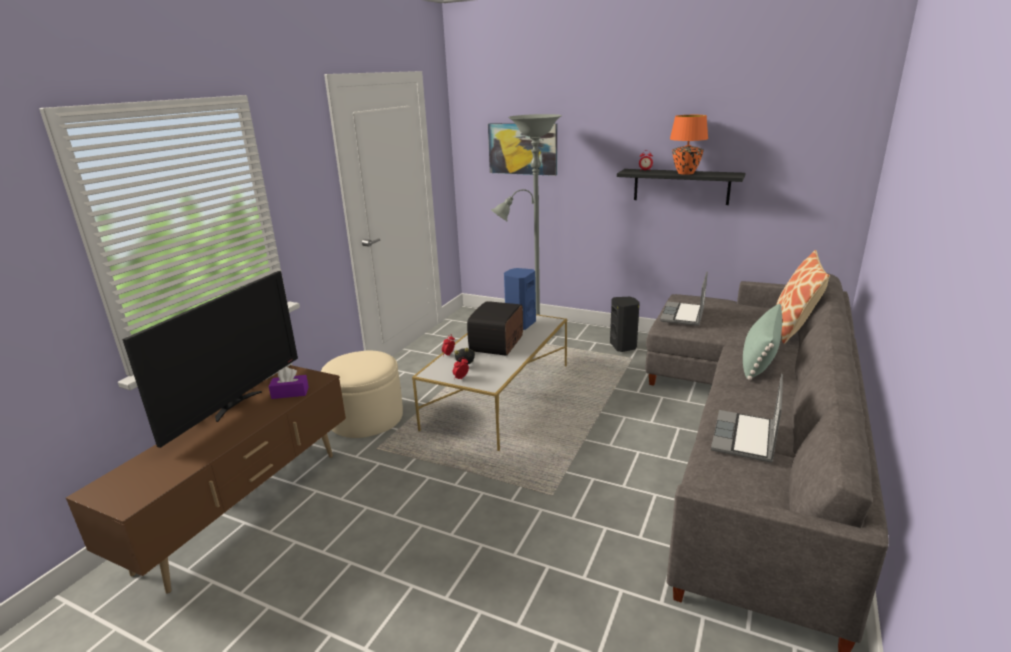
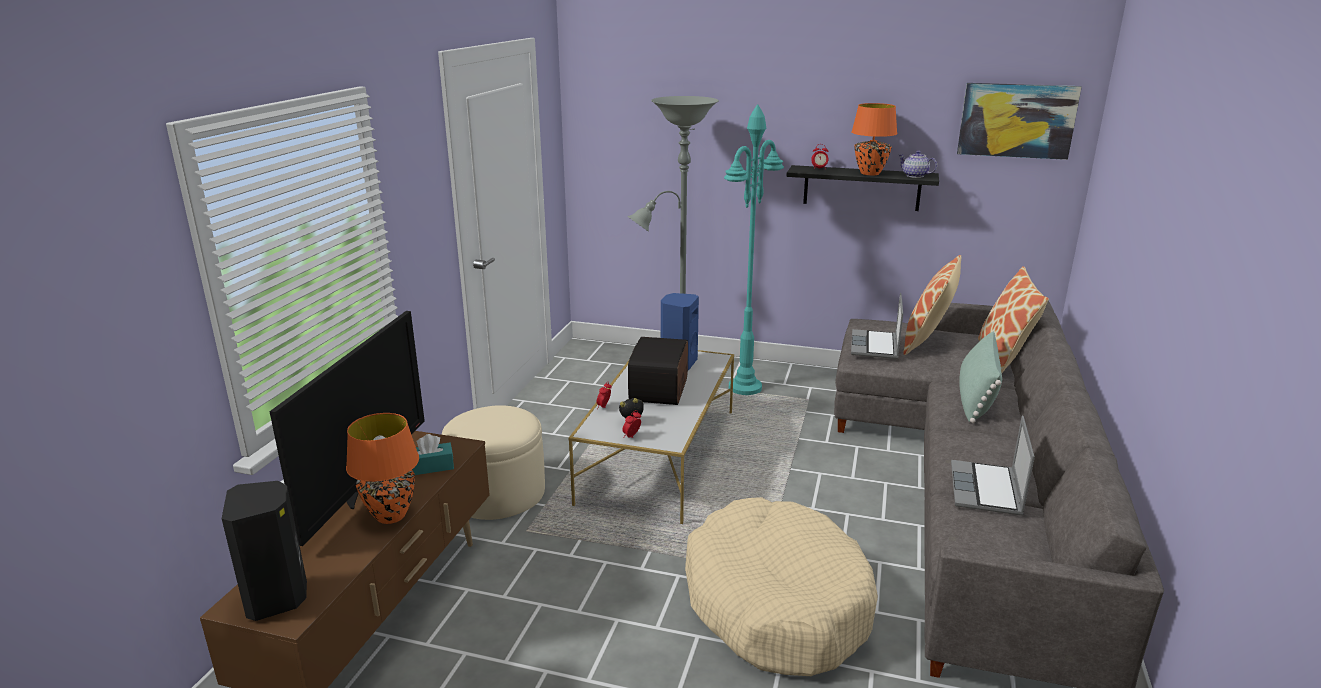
camera: 10 degrees left, 0 degrees up
purple tissue box [268,367,309,399] -> turquoise tissue box [412,434,454,475]
picture [488,123,557,176] -> picture moved to [957,83,1082,160]
black speaker [610,297,640,352] -> black speaker moved to [222,481,307,621]
none -> orange table lamp [346,413,419,524]
none -> beige dog bed [685,497,878,676]
none -> turquoise floor lamp [724,104,784,395]
none -> teapot [898,151,937,178]
none -> pillow [904,255,961,355]

